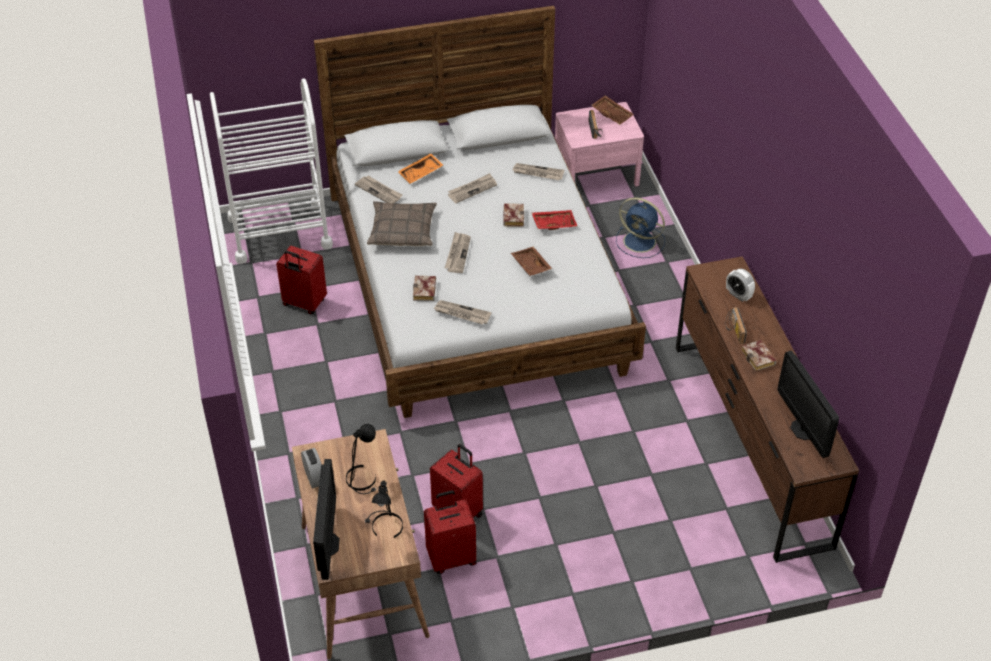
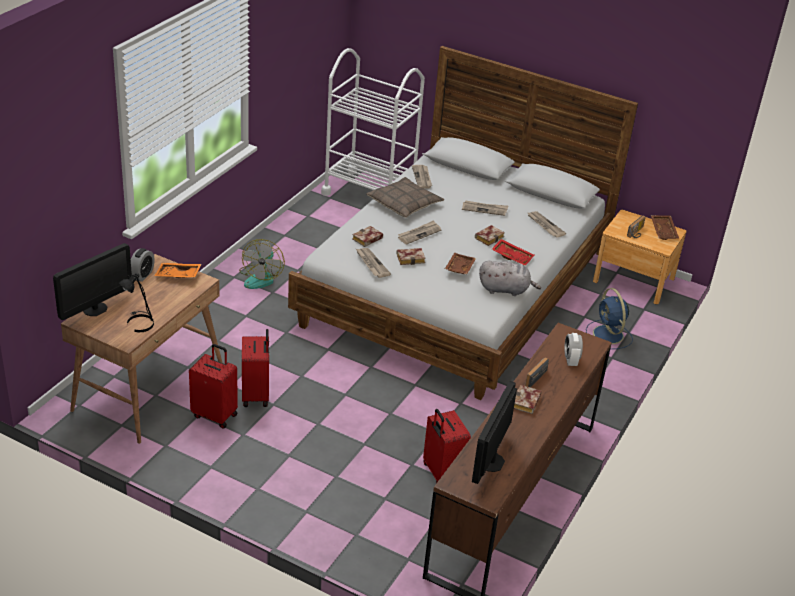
camera: 40 degrees right, 10 degrees down
red suitcase [276,246,327,314] -> red suitcase moved to [423,409,471,483]
black table lamp [346,424,376,494] -> none
orange tray [398,153,443,184] -> orange tray moved to [154,263,202,278]
pink nightstand [555,102,644,187] -> brown nightstand [593,210,687,304]
none -> fan [239,239,285,289]
none -> book [396,248,426,265]
none -> grey plush toy [479,261,541,296]

